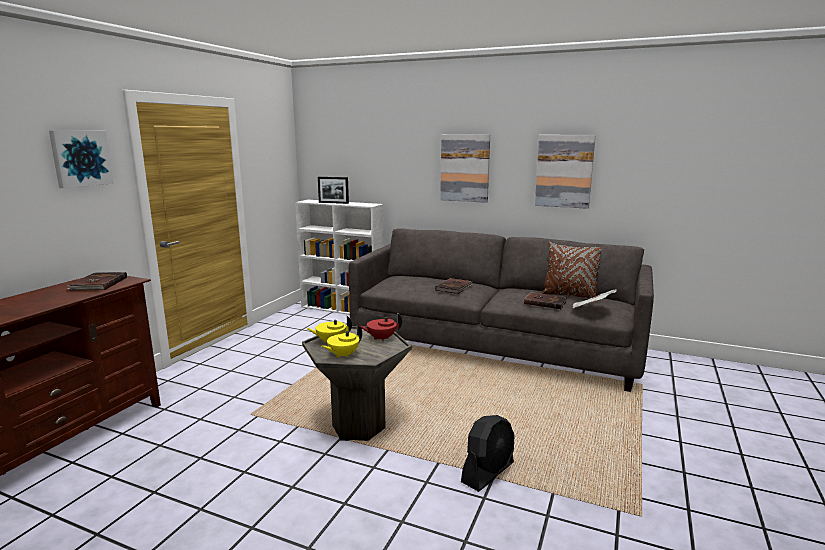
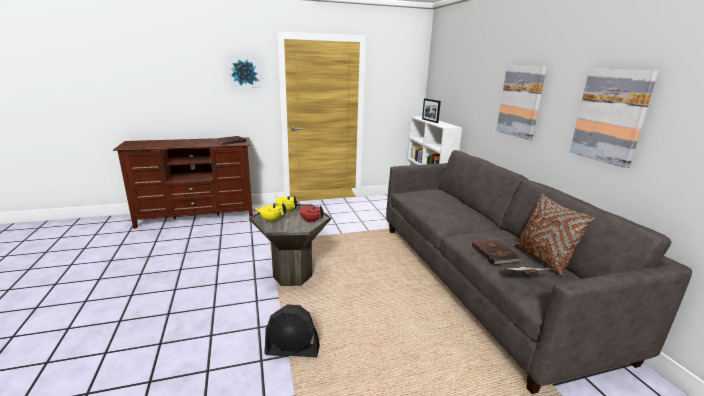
camera: 50 degrees right, 5 degrees up
brown book [435,278,474,294] -> none

